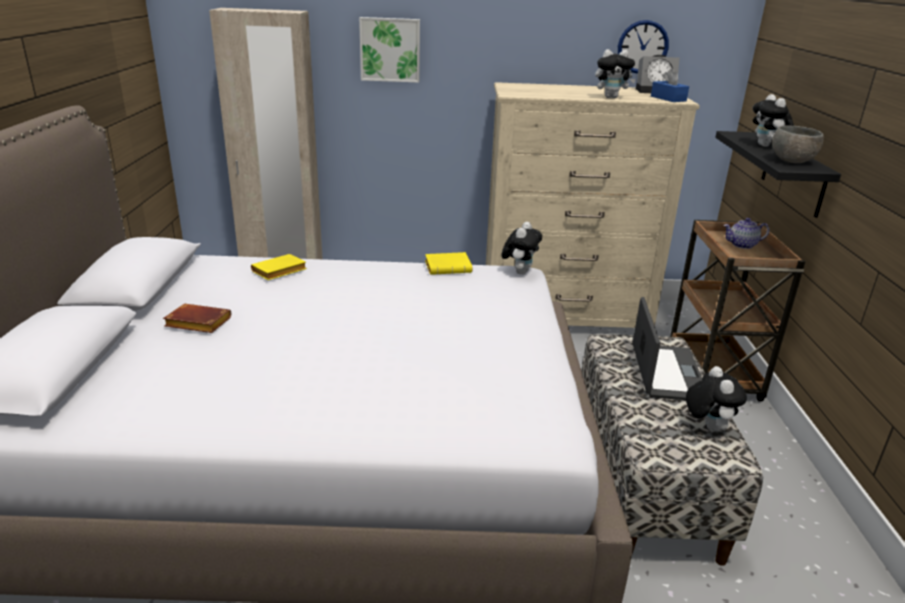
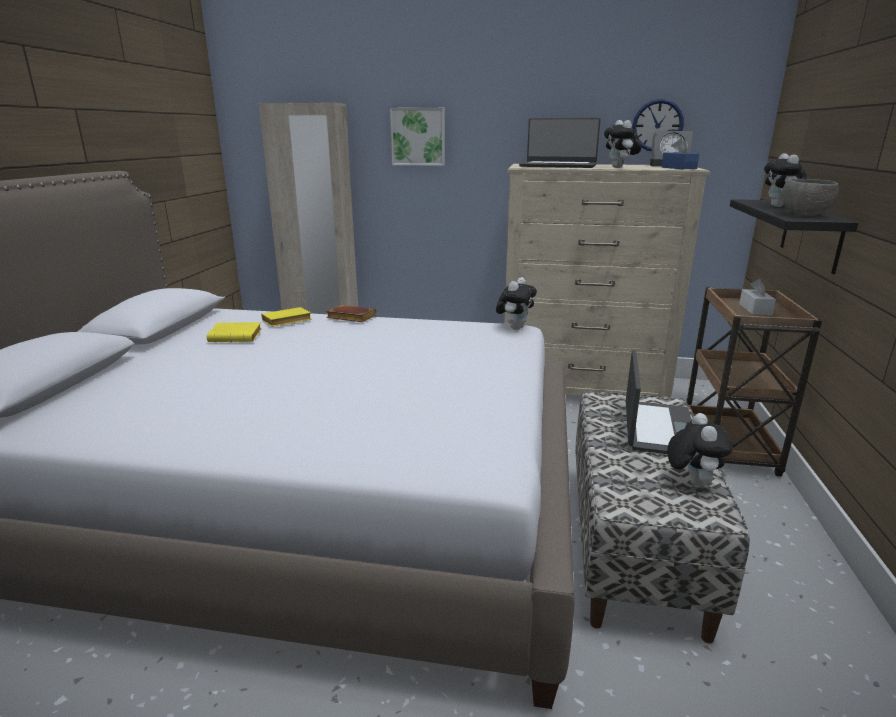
camera: 10 degrees right, 5 degrees down
brown book [163,304,231,333] -> brown book moved to [326,305,376,322]
yellow book [425,252,472,275] -> yellow book moved to [207,322,262,342]
plush toy [595,49,636,98] -> plush toy turned 75 degrees clockwise [604,120,641,168]
teapot [723,218,769,249] -> white tissue box [739,279,776,315]
none -> laptop [519,118,601,168]

